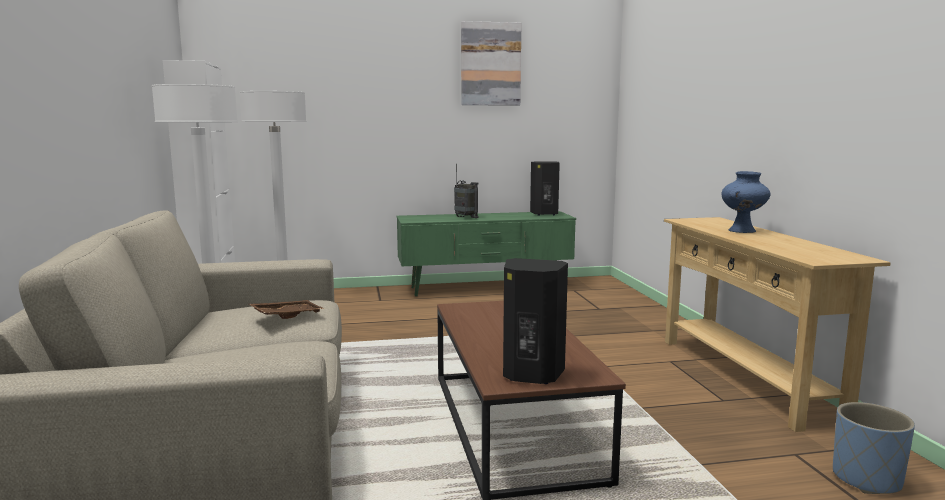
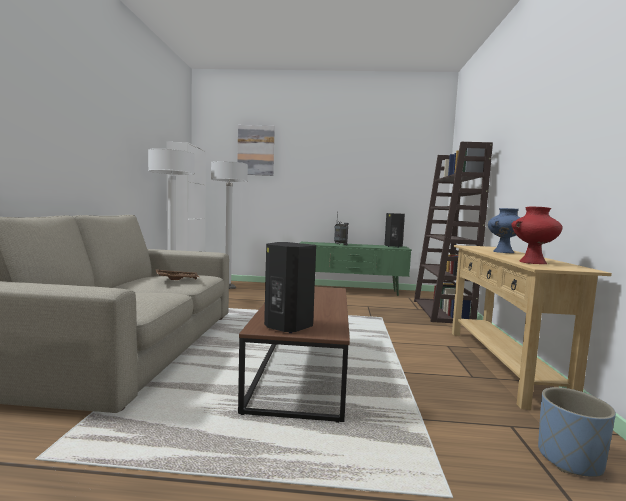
camera: 15 degrees right, 5 degrees down
picture [461,21,521,105] -> picture moved to [237,125,275,176]
none -> brown bookcase [414,142,493,323]
none -> red vase [512,207,563,264]

